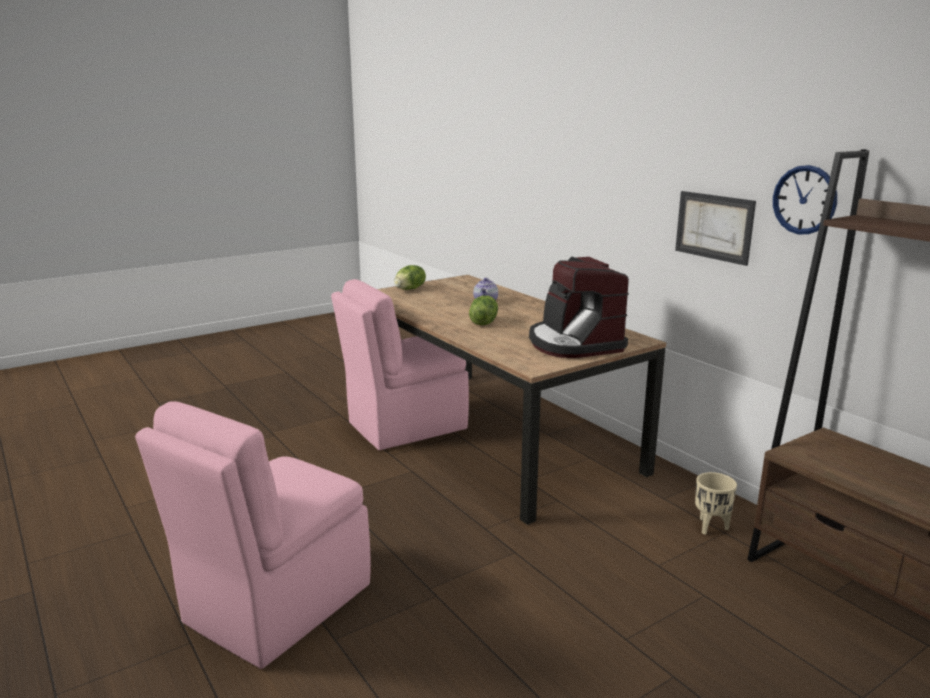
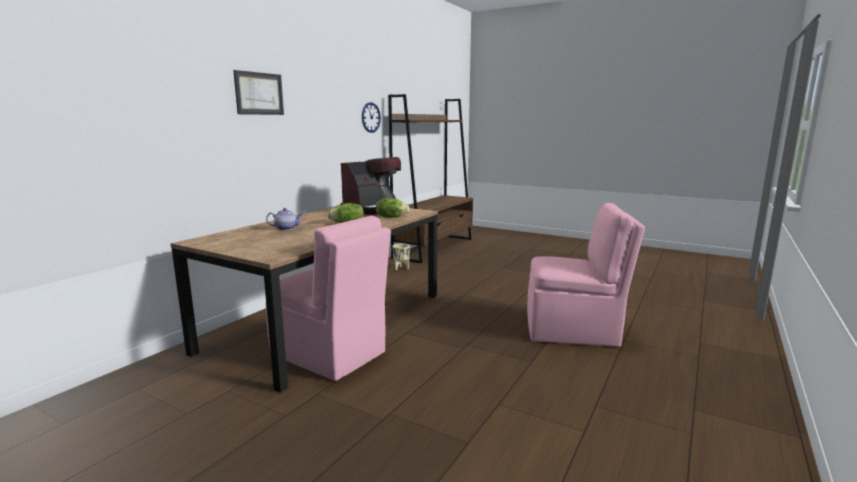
camera: 115 degrees left, 5 degrees down
lettuce [394,265,426,290] -> lettuce moved to [376,198,409,218]
picture [675,191,756,266] -> picture moved to [233,70,284,115]

